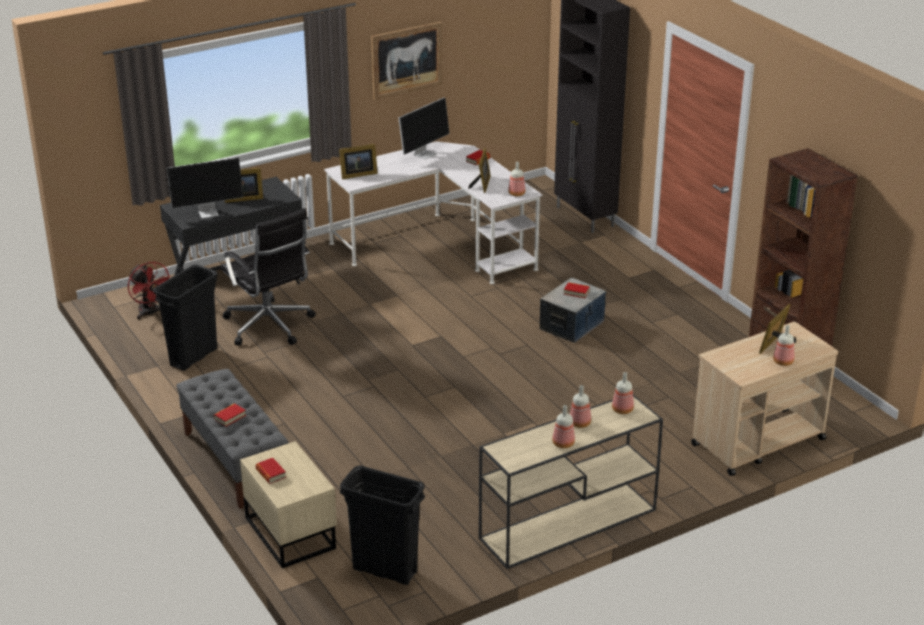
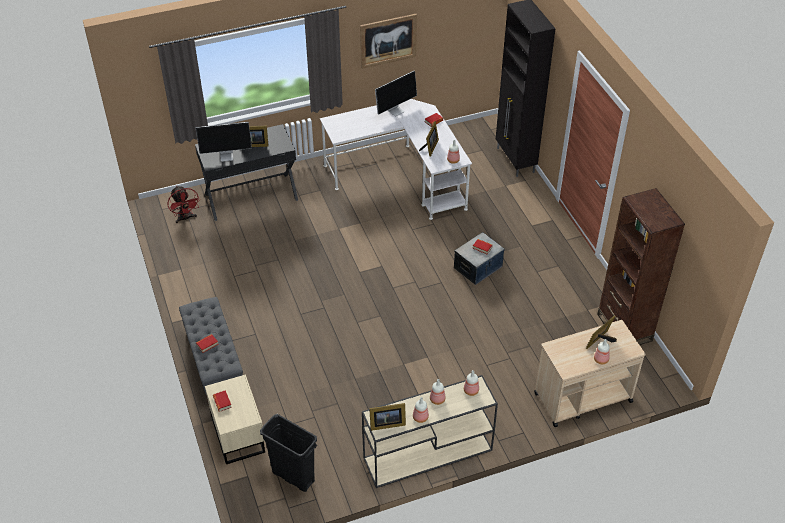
camera: 10 degrees right, 15 degrees up
black trash can [153,265,218,371] -> none
black office chair [220,208,316,345] -> none
picture frame [339,144,378,179] -> picture frame moved to [369,403,406,431]

